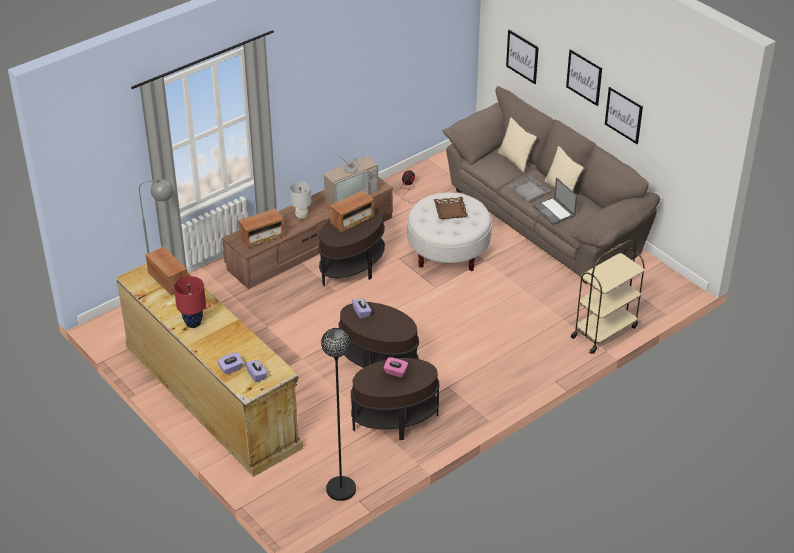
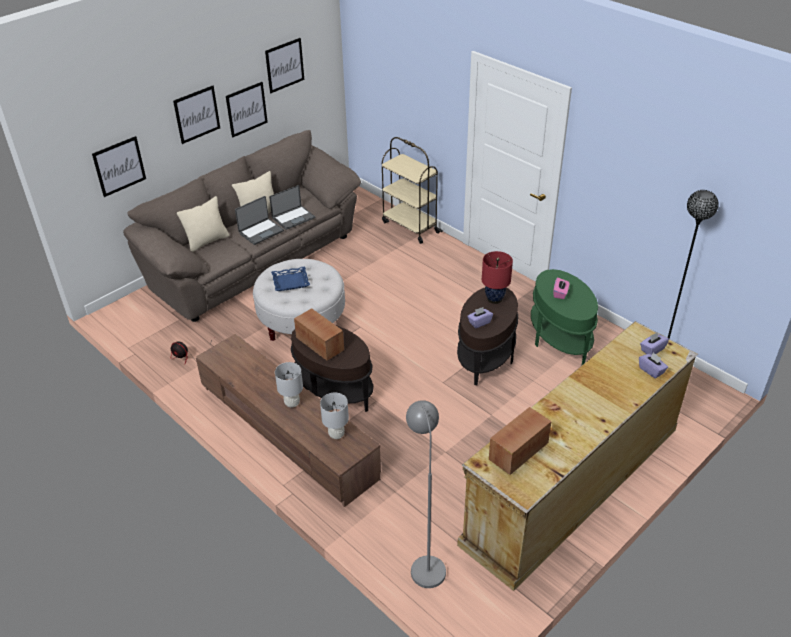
camera: 95 degrees left, 0 degrees up
red table lamp [174,276,206,328] -> red table lamp moved to [482,251,513,304]
radio [238,209,285,248] -> grey table lamp [320,393,349,439]
television [324,141,378,205] -> none
brown side table [351,358,440,440] -> green side table [531,269,598,365]
brown tray [434,197,468,219] -> blue tray [271,266,310,291]
grey tray [508,175,551,201] -> laptop [235,196,284,245]
none -> picture [265,38,304,93]

